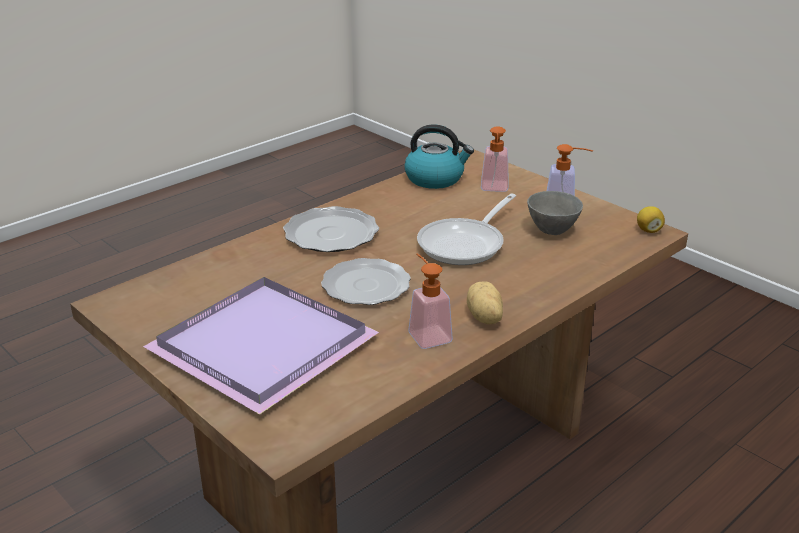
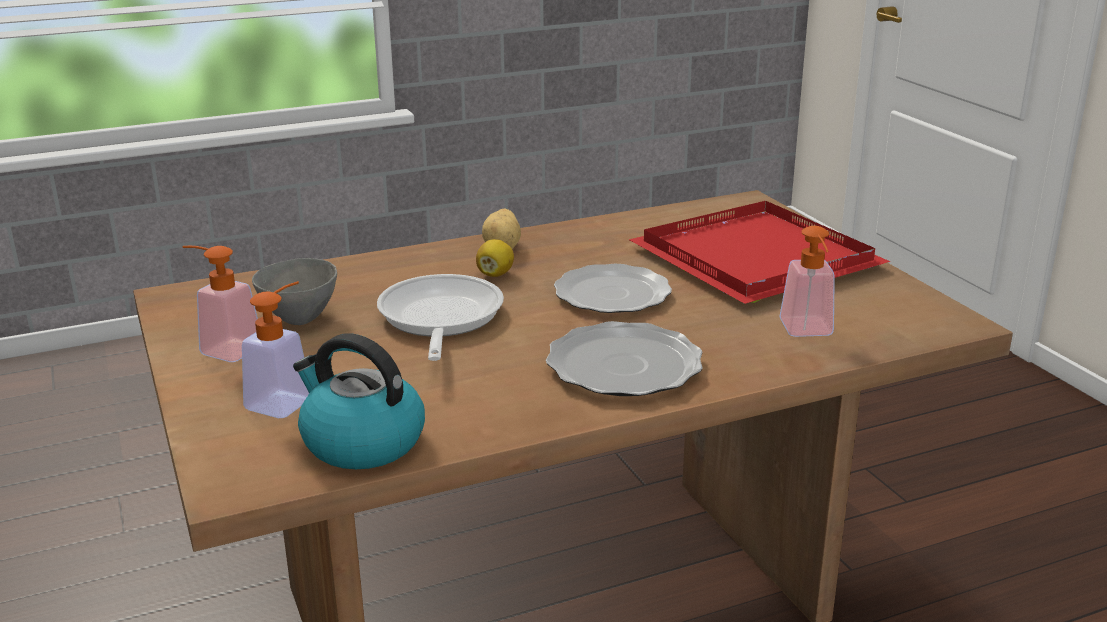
camera: 160 degrees left, 5 degrees down
purple tray [143,277,379,415] -> red tray [629,201,890,304]
soap dispenser [408,254,453,349] -> soap dispenser moved to [779,226,835,337]
frying pan [417,193,516,265] -> frying pan turned 60 degrees counterclockwise [377,274,504,361]
lemon [637,206,665,233] -> lemon moved to [476,239,514,277]

